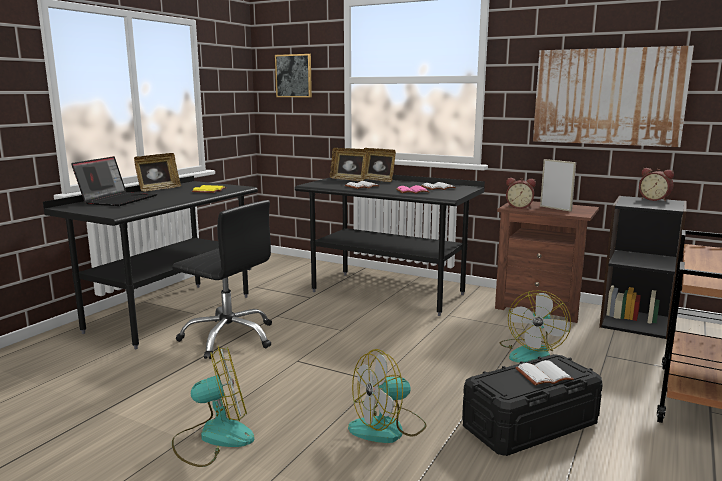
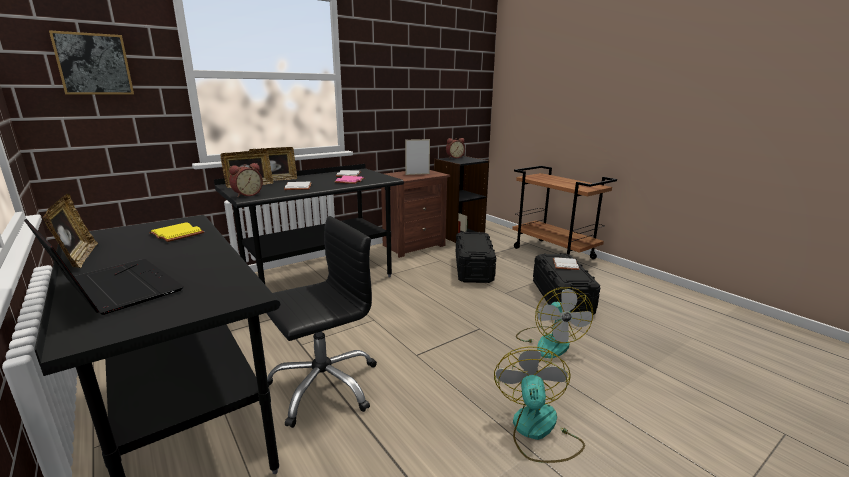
camera: 65 degrees left, 5 degrees up
fan [500,290,571,363] -> black storage box [456,232,496,283]
alarm clock [506,178,536,209] -> alarm clock moved to [229,163,263,197]
picture [533,46,694,147] -> none

